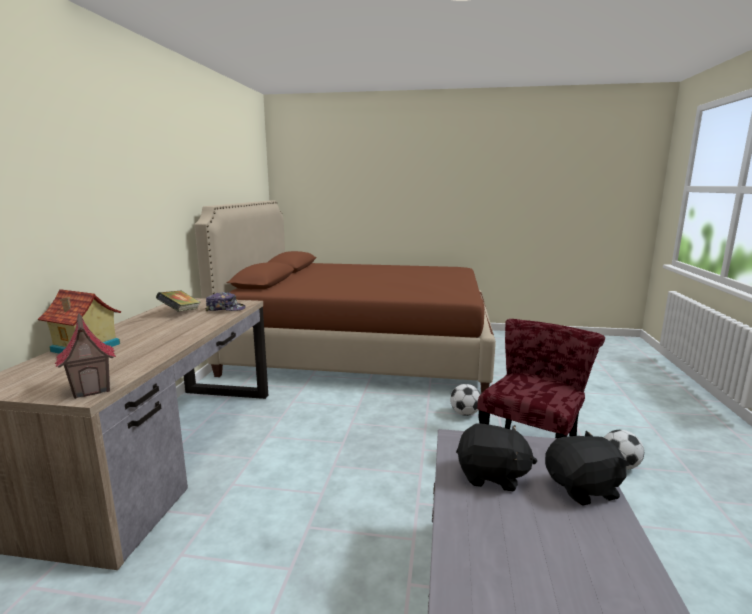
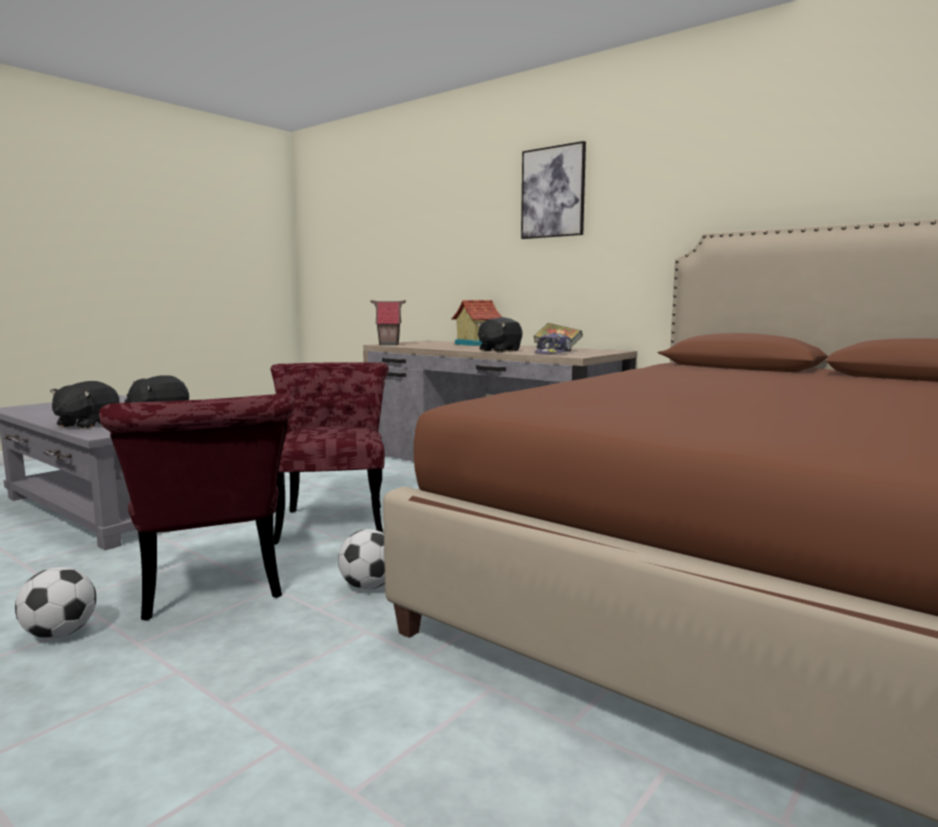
camera: 120 degrees right, 5 degrees down
none -> red chair [271,362,389,545]
none -> black plush toy [477,317,523,352]
none -> picture [521,141,586,239]

